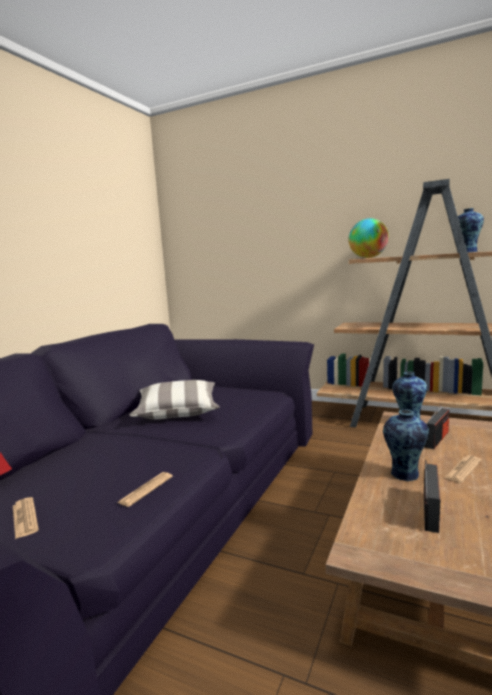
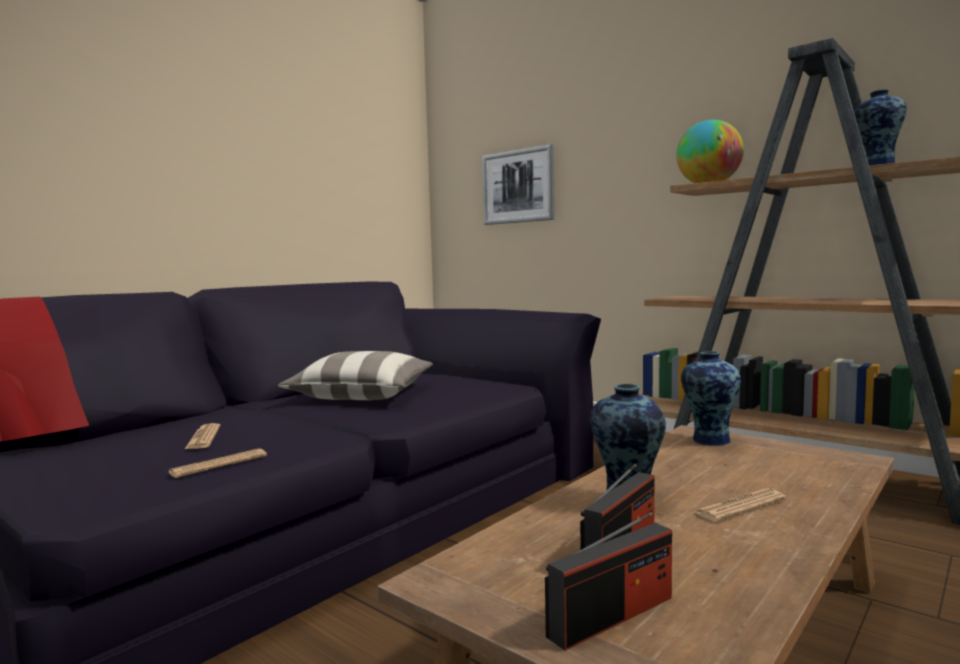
camera: 15 degrees right, 5 degrees down
newspaper [13,497,39,539] -> newspaper moved to [185,423,220,449]
radio [424,405,449,449] -> radio moved to [545,512,672,651]
none -> picture [482,144,555,225]

